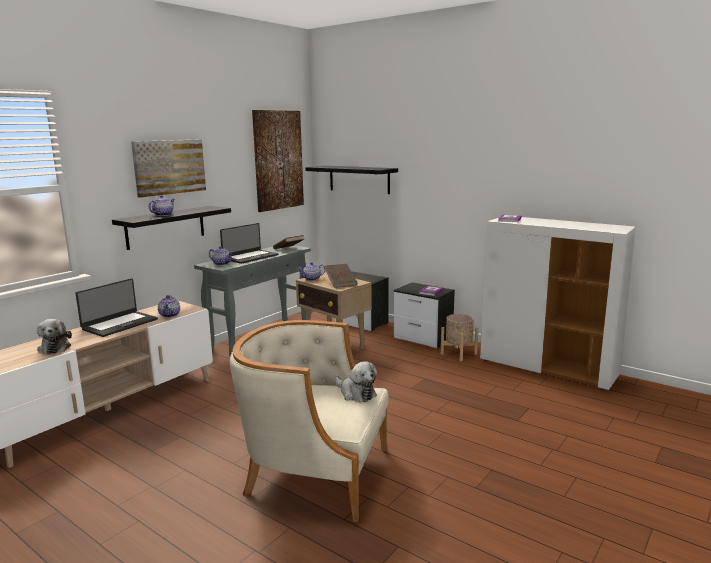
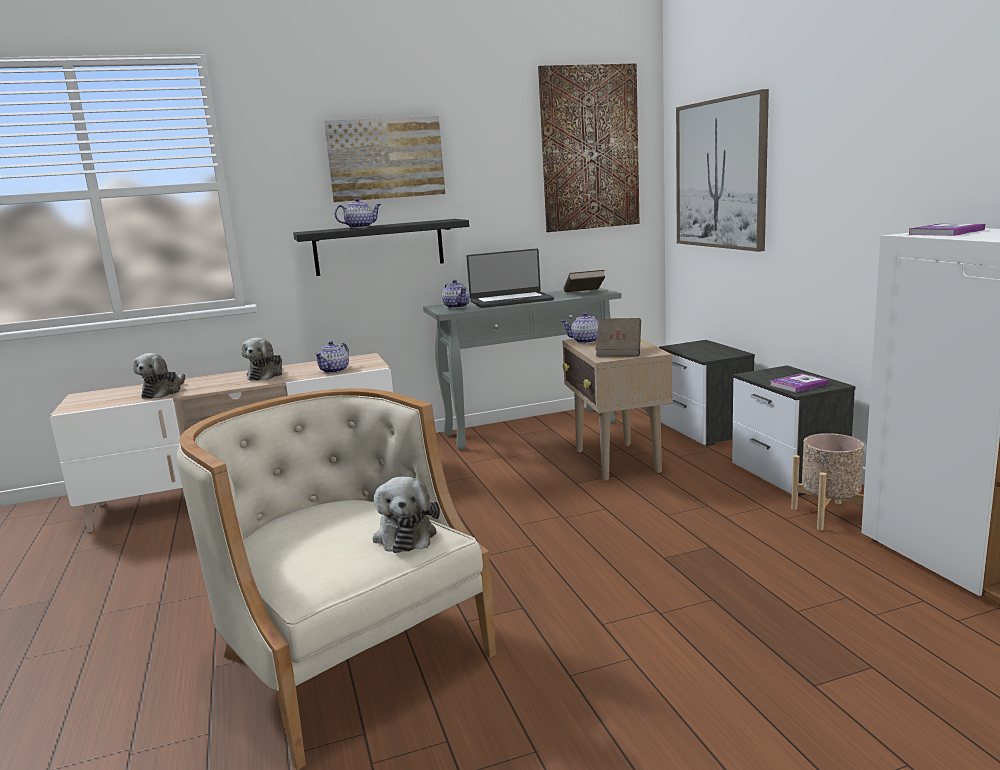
camera: 35 degrees right, 0 degrees up
laptop [76,278,158,337] -> plush toy [241,337,282,381]
black shelf [306,166,398,194] -> picture [676,89,769,252]

